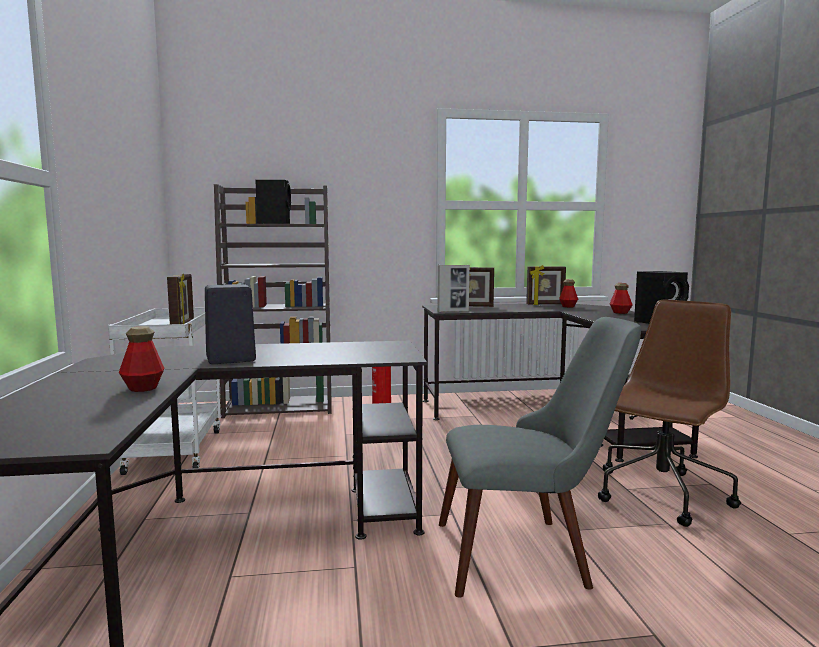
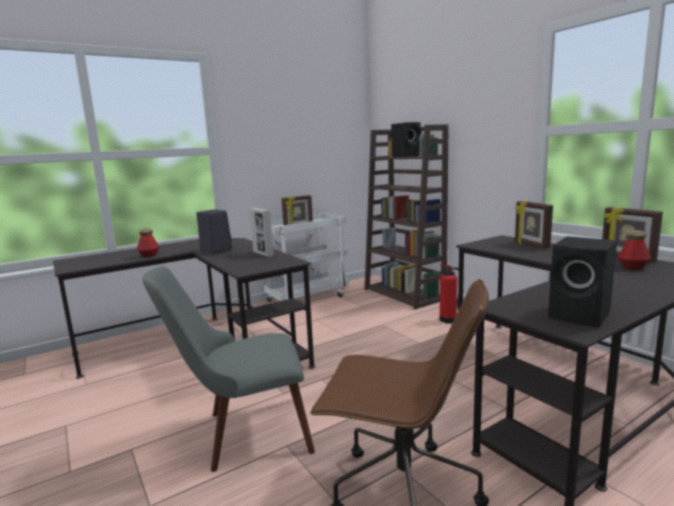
camera: 65 degrees right, 5 degrees up
picture frame [437,265,470,312] -> picture frame moved to [250,208,274,257]
grey chair [439,317,641,597] -> grey chair turned 105 degrees clockwise [142,266,315,472]
bottle [609,283,633,314] -> none

